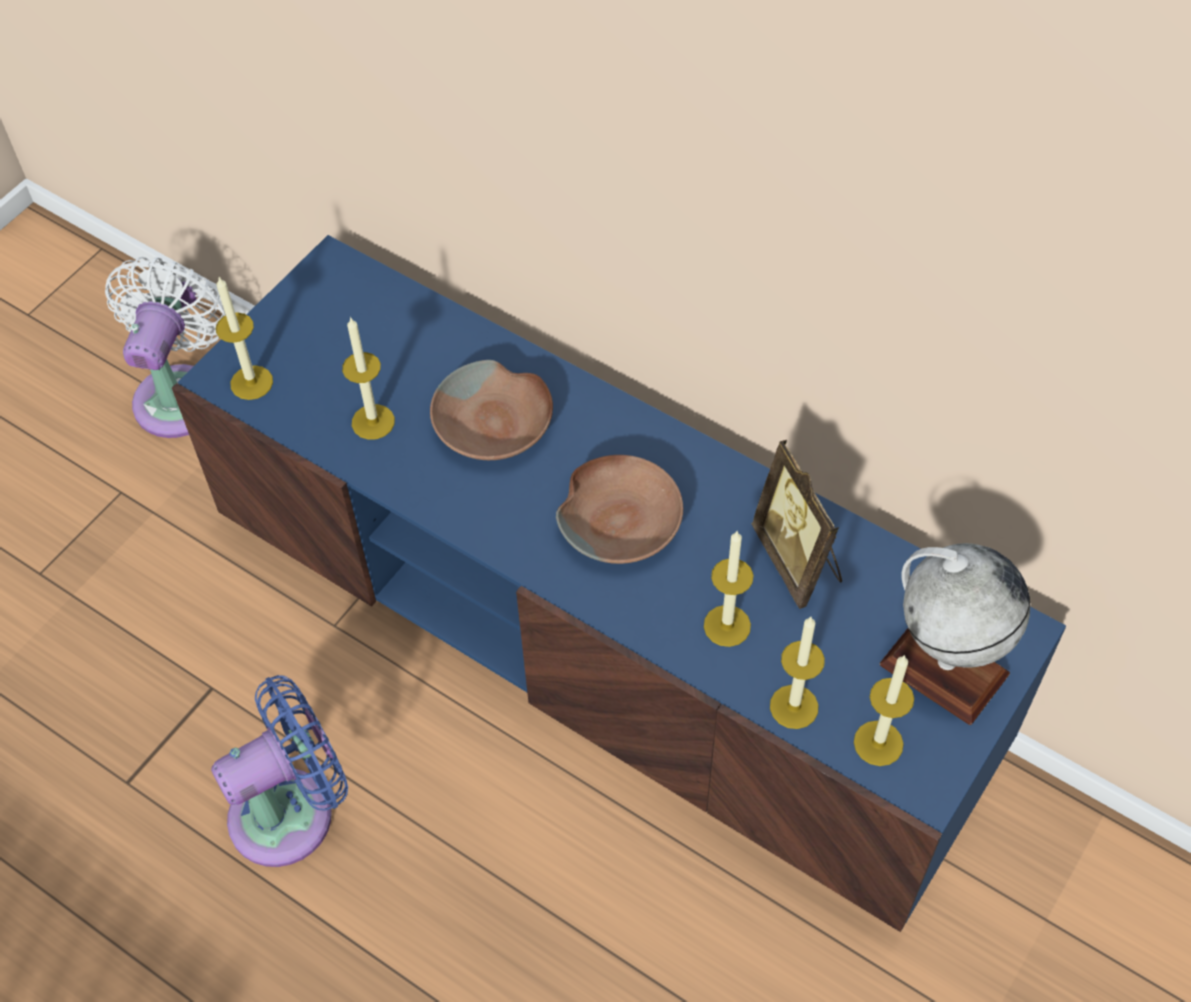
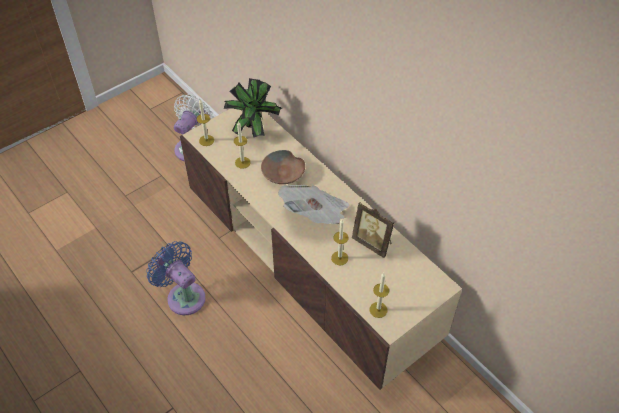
camera: 15 degrees right, 5 degrees down
blue tv stand [172,235,1066,932] -> beige tv stand [180,108,462,390]
blue fan [211,675,348,867] -> blue fan turned 120 degrees counterclockwise [146,241,206,315]
brown bowl [556,455,683,564] -> newspaper [278,185,349,225]
picture frame [752,440,842,609] -> picture frame turned 45 degrees counterclockwise [352,202,394,258]
candle [770,617,825,729] -> none
globe [880,543,1030,725] -> none
none -> potted plant [224,78,282,138]

